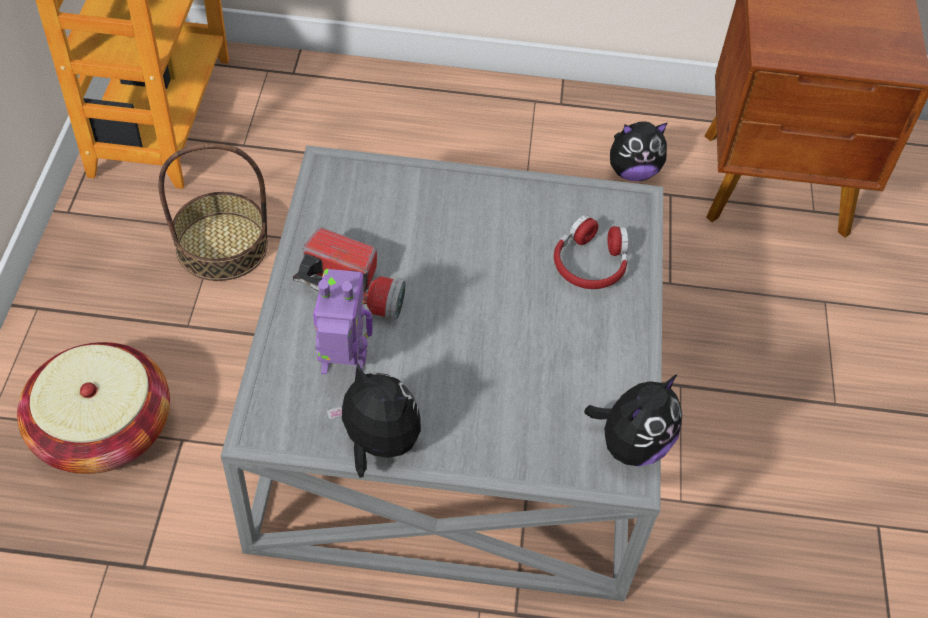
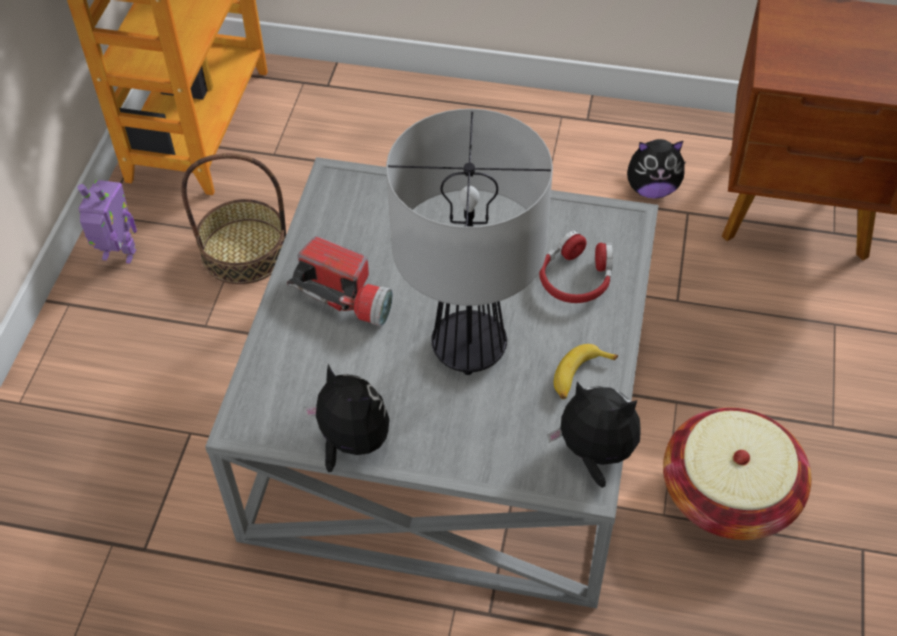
camera: 10 degrees right, 0 degrees up
basket [17,342,170,474] -> basket moved to [663,408,811,540]
toy robot [313,269,373,375] -> toy robot moved to [78,180,137,264]
plush toy [584,374,683,466] -> plush toy turned 120 degrees counterclockwise [548,382,641,488]
none -> table lamp [386,109,553,375]
none -> banana [554,344,618,399]

